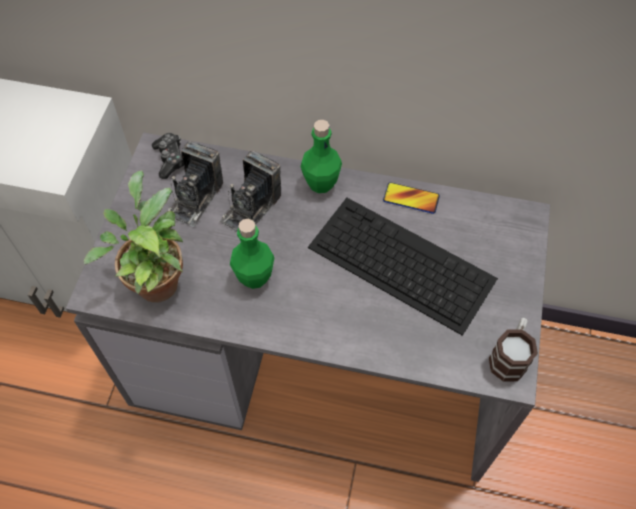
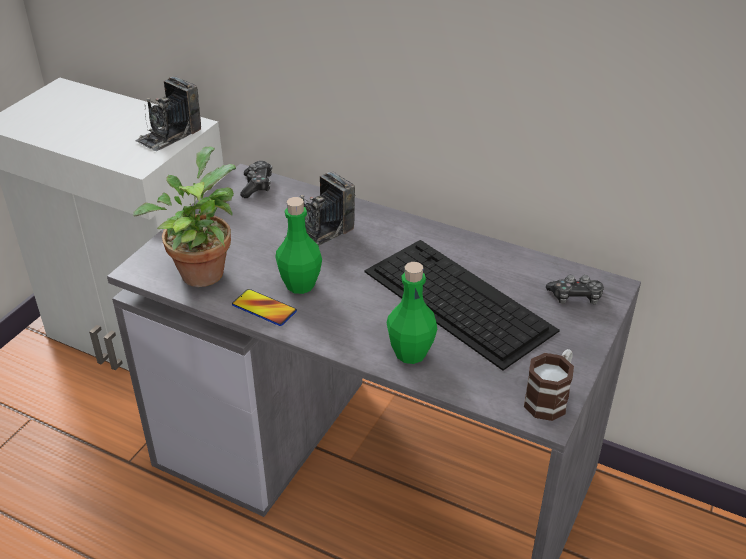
camera: 15 degrees right, 20 degrees down
camera [168,141,223,227] -> camera moved to [135,76,201,151]
green bottle [301,120,342,193] -> green bottle moved to [387,262,437,364]
phone [383,182,440,214] -> phone moved to [232,289,297,326]
none -> game controller [546,275,604,304]

